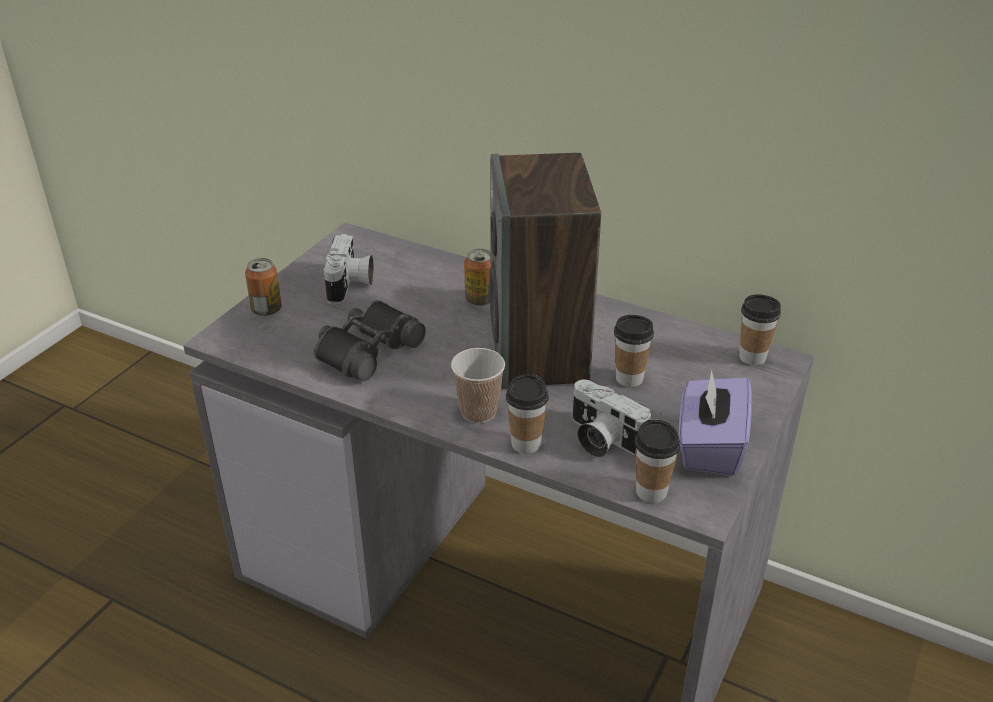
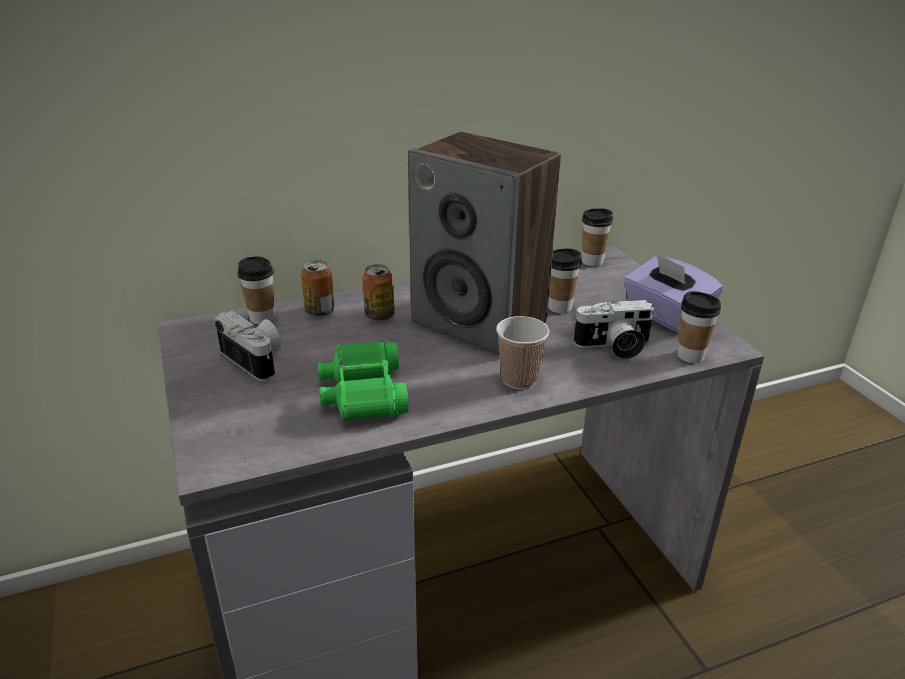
camera: 50 degrees left, 5 degrees down
can [245,258,282,316] -> can moved to [301,260,335,317]
black binoculars [314,300,426,381] -> green binoculars [318,340,409,421]
cup [506,374,549,454] -> cup moved to [238,256,275,324]

